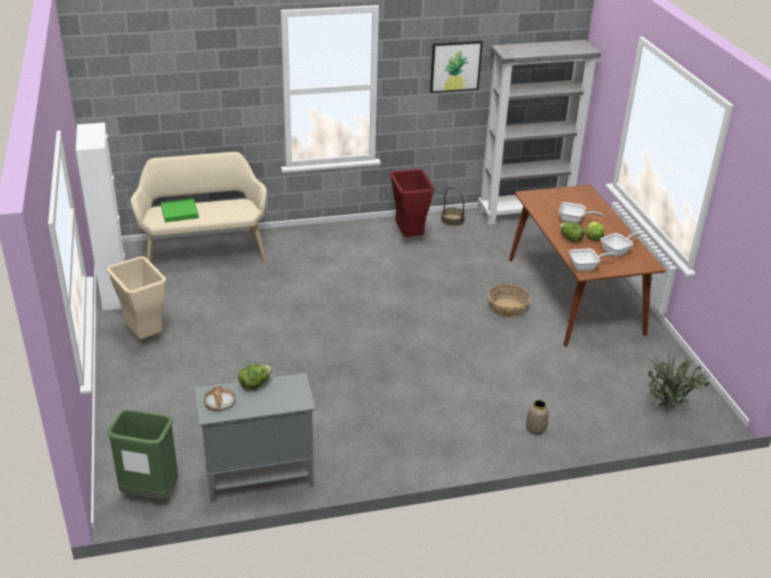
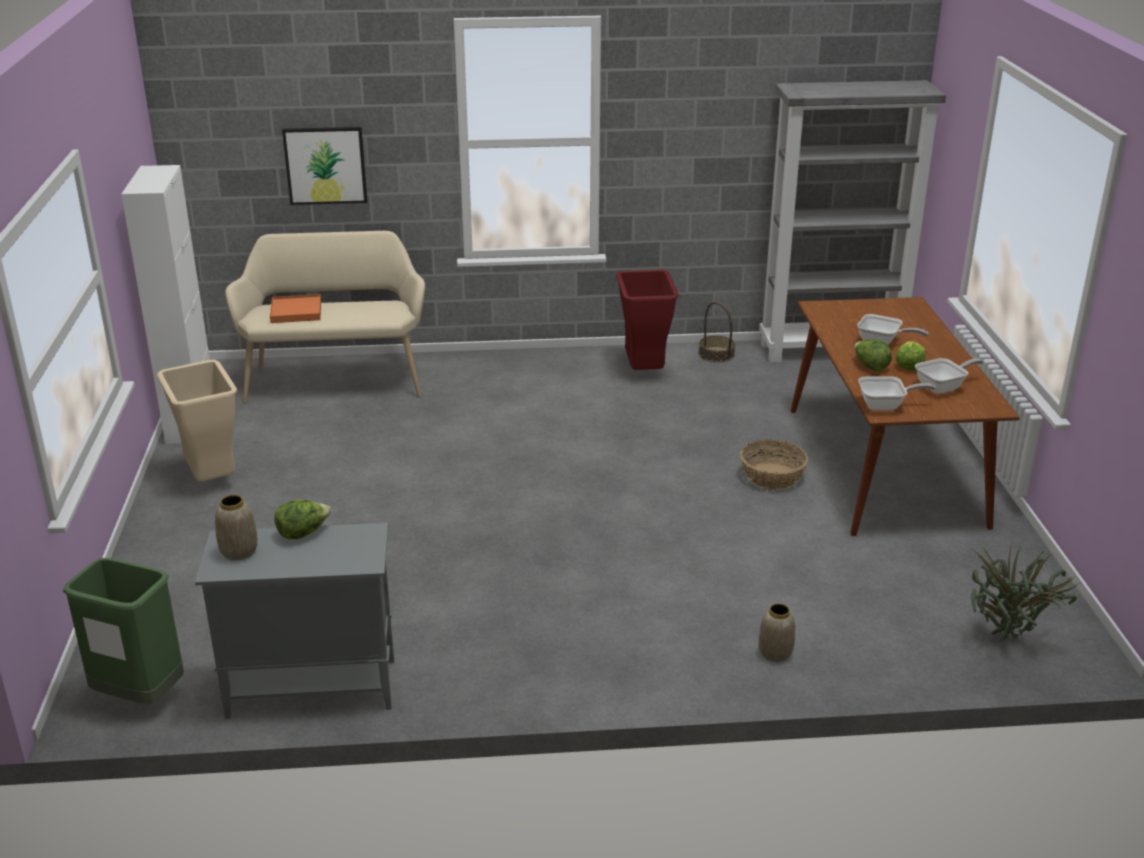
camera: 10 degrees right, 5 degrees down
green tray [161,198,199,222] -> orange tray [270,294,321,323]
bread [204,386,235,411] -> vase [215,495,258,561]
picture [430,41,483,93] -> picture moved to [282,127,367,205]

